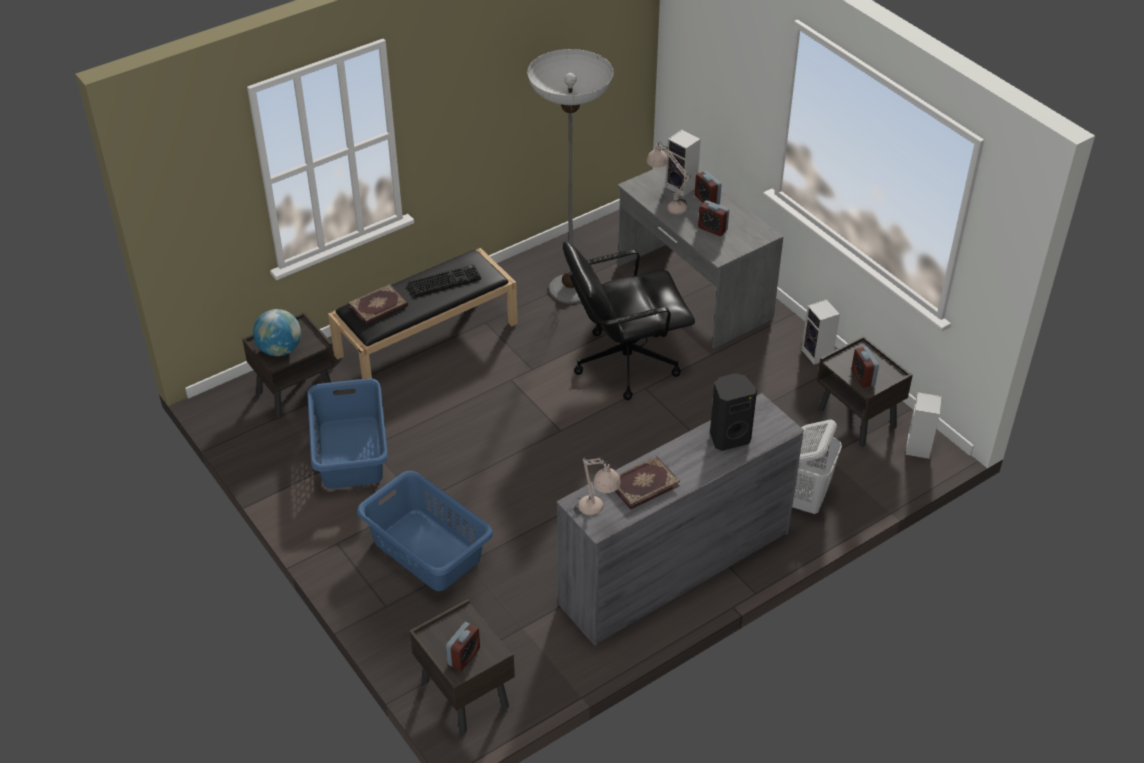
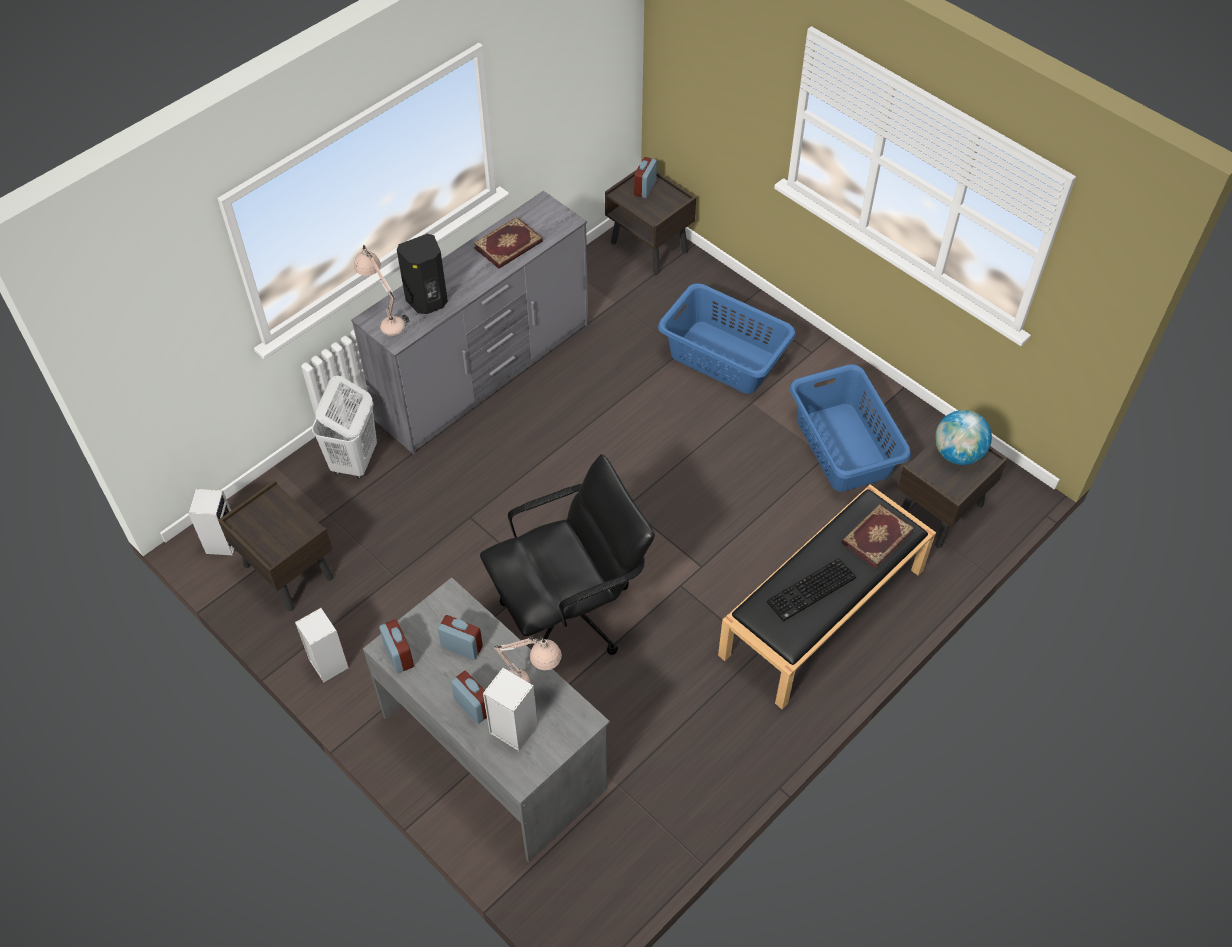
camera: 170 degrees right, 10 degrees up
floor lamp [528,49,613,303] -> none
beige table lamp [573,457,621,515] -> beige table lamp moved to [354,245,410,336]
alarm clock [852,346,879,388] -> alarm clock moved to [379,619,414,673]

